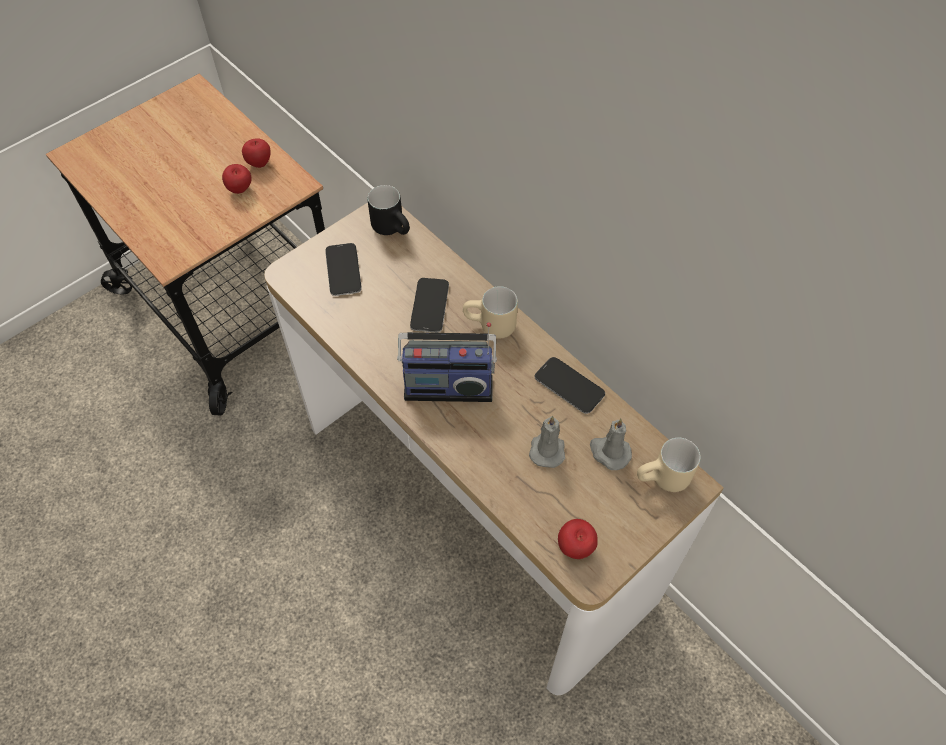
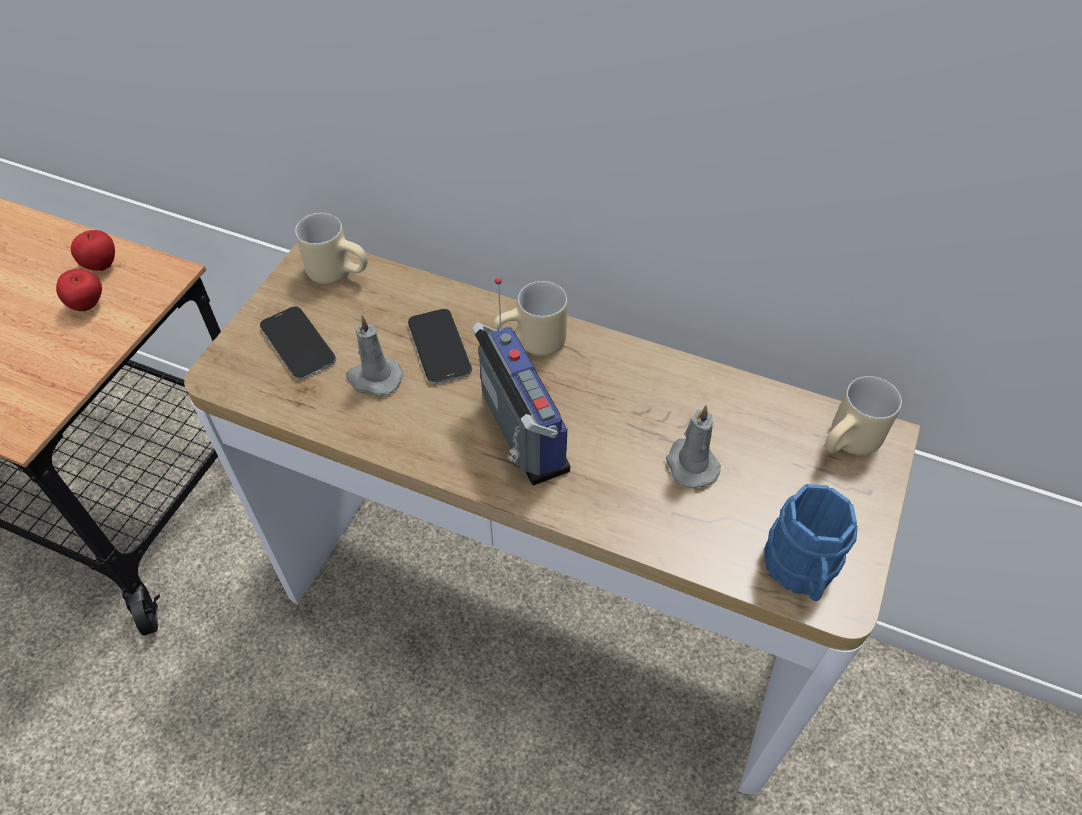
camera: 25 degrees left, 5 degrees down
black mug [368,185,410,235] -> beige mug [295,213,368,284]
radio [397,322,497,402] -> radio turned 90 degrees counterclockwise [472,277,570,485]
phone [535,357,605,414] -> none
apple [558,519,598,559] -> blue mug [764,484,858,601]
grey candle [590,419,632,470] -> grey candle moved to [346,315,403,397]

